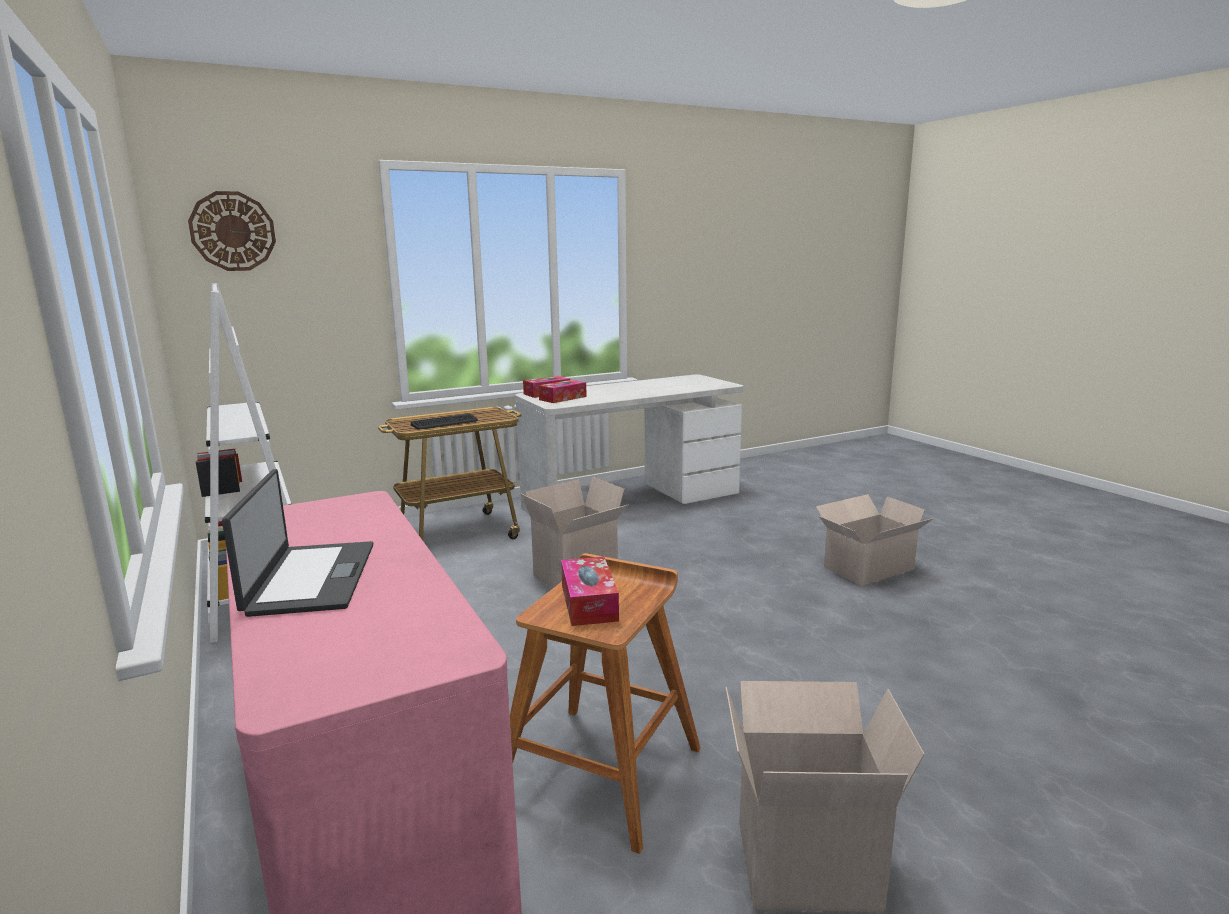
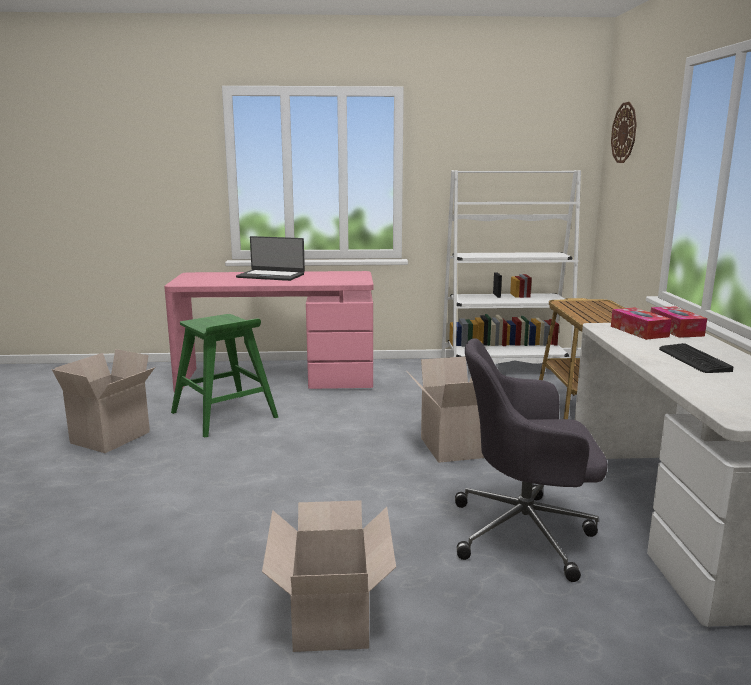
camera: 115 degrees right, 0 degrees up
keyboard [411,414,478,429] -> keyboard moved to [659,343,734,373]
brown stool [510,553,701,854] -> green stool [171,314,279,438]
tissue box [561,557,619,626] -> none
none -> grey office chair [455,338,608,582]

